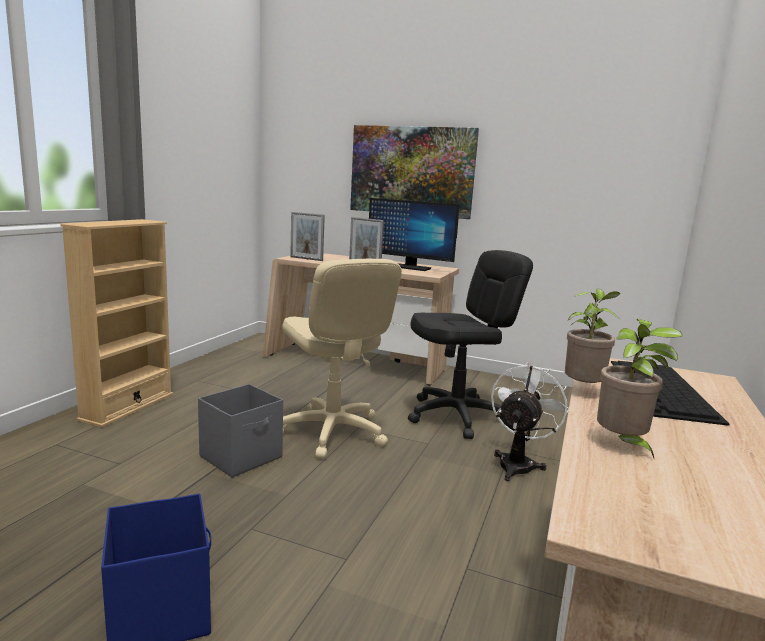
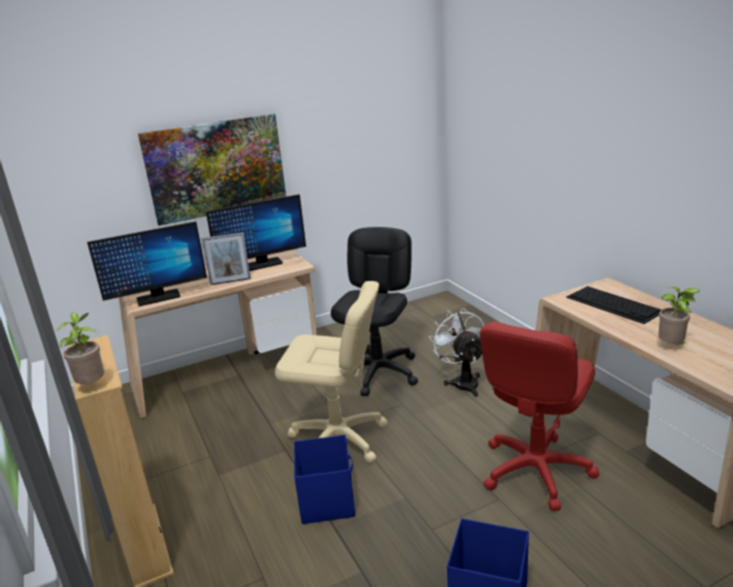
camera: 45 degrees left, 10 degrees up
grey storage box [198,384,283,478] -> blue storage box [294,435,355,524]
picture frame [290,212,325,261] -> monitor [87,221,207,306]
potted plant [565,288,621,383] -> potted plant moved to [56,313,104,384]
none -> red office chair [480,322,599,511]

